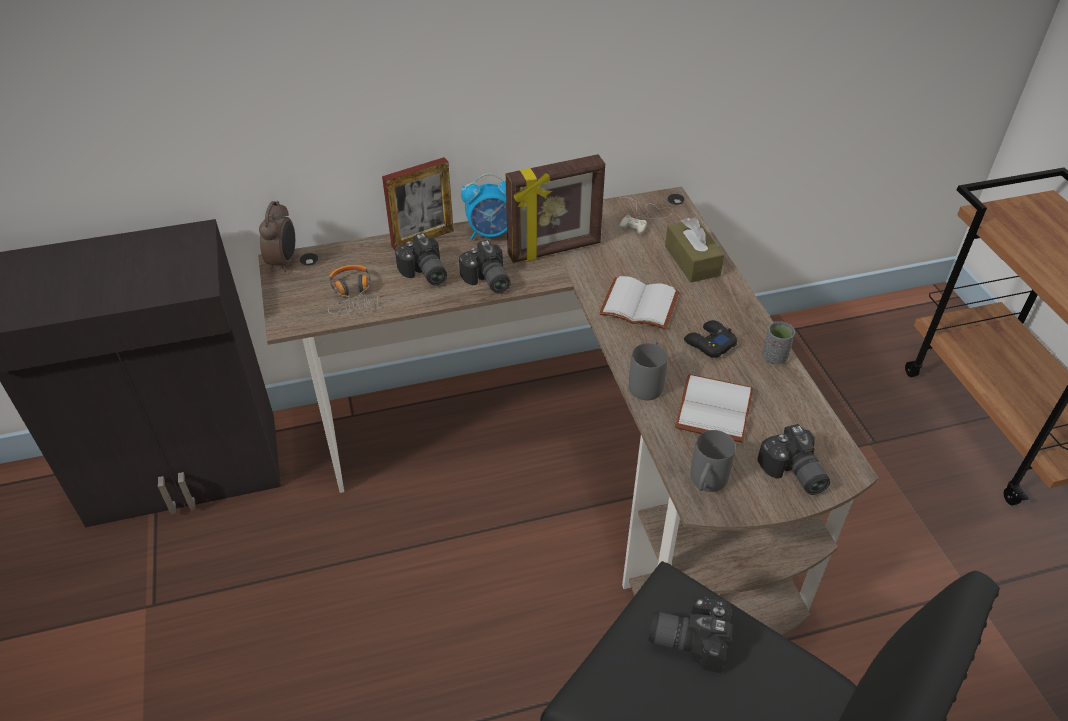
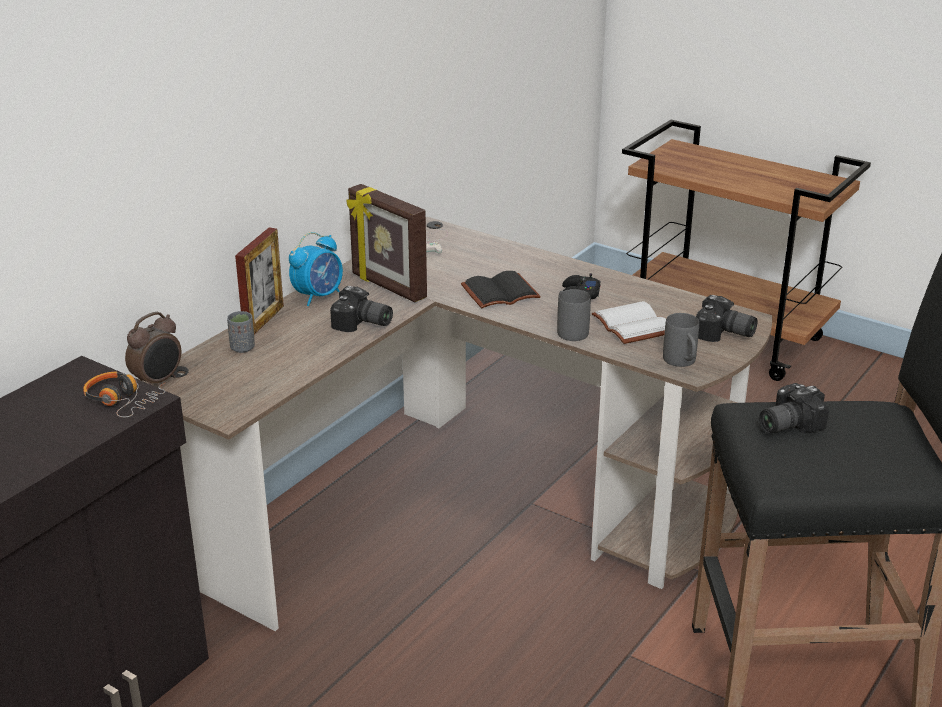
camera: 40 degrees left, 15 degrees down
alarm clock [259,201,295,272] -> alarm clock turned 75 degrees clockwise [125,312,181,385]
headphones [328,265,386,315] -> headphones moved to [83,372,166,417]
camera [395,233,447,285] -> none
picture frame [506,154,605,263] -> picture frame turned 105 degrees clockwise [347,184,427,302]
white book [599,276,679,330] -> black book [461,271,541,308]
brown tissue box [665,217,724,283] -> none
grey cup [762,321,795,364] -> grey cup moved to [227,311,255,353]

